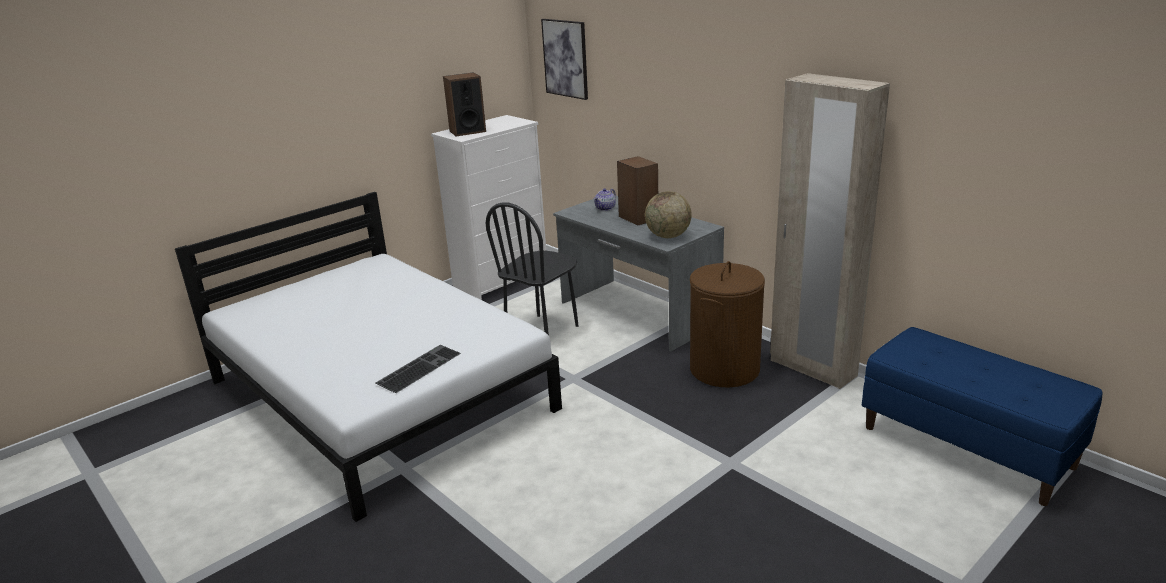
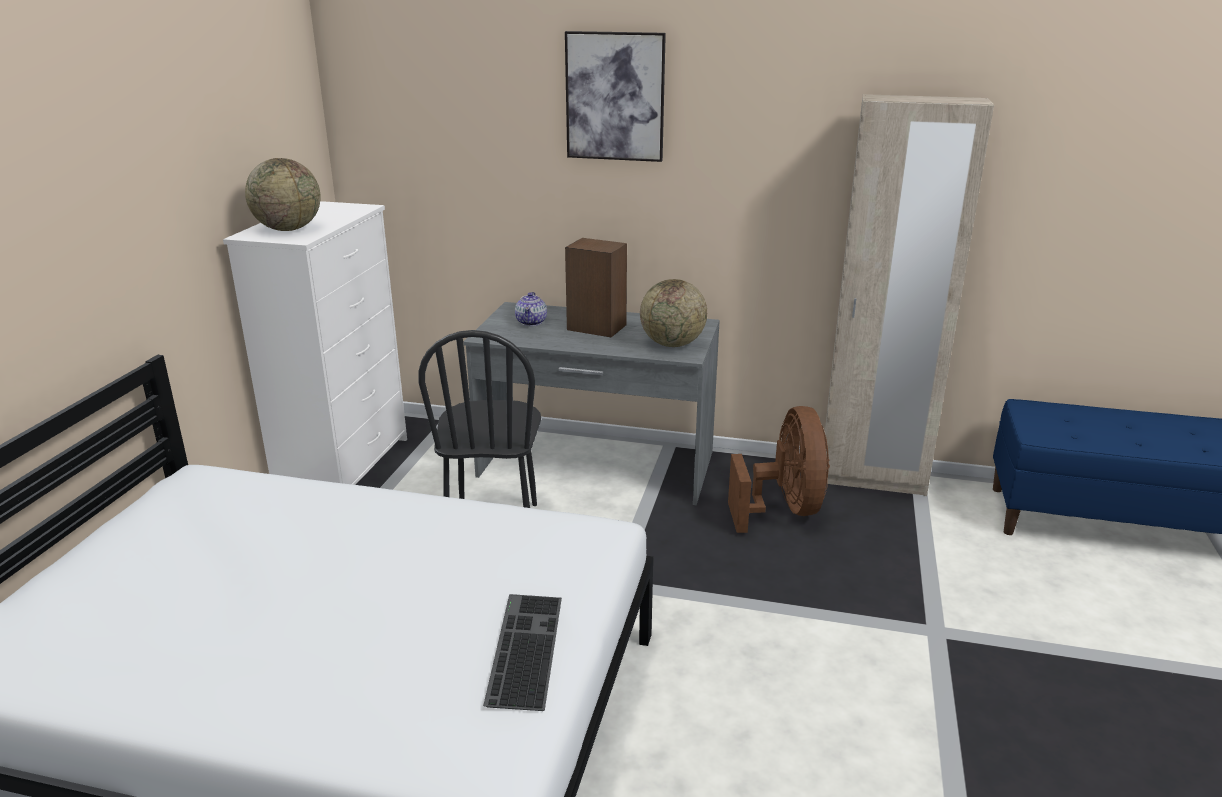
camera: 35 degrees left, 0 degrees up
speaker [443,72,486,136] -> globe [245,158,321,231]
picture [541,19,588,100] -> picture moved to [565,31,666,162]
brown laundry basket [690,261,765,388] -> brown fan [728,406,830,533]

